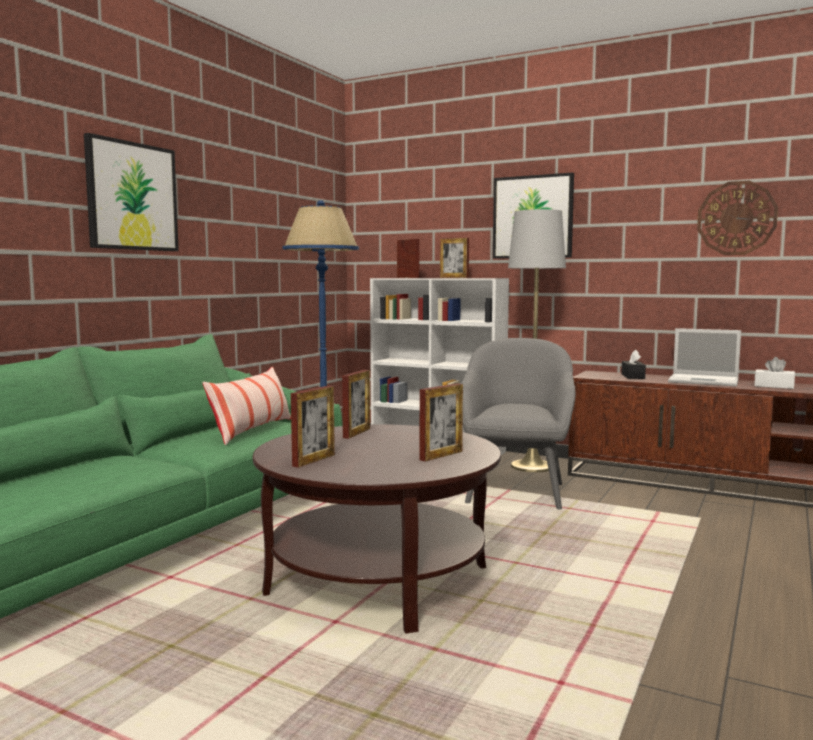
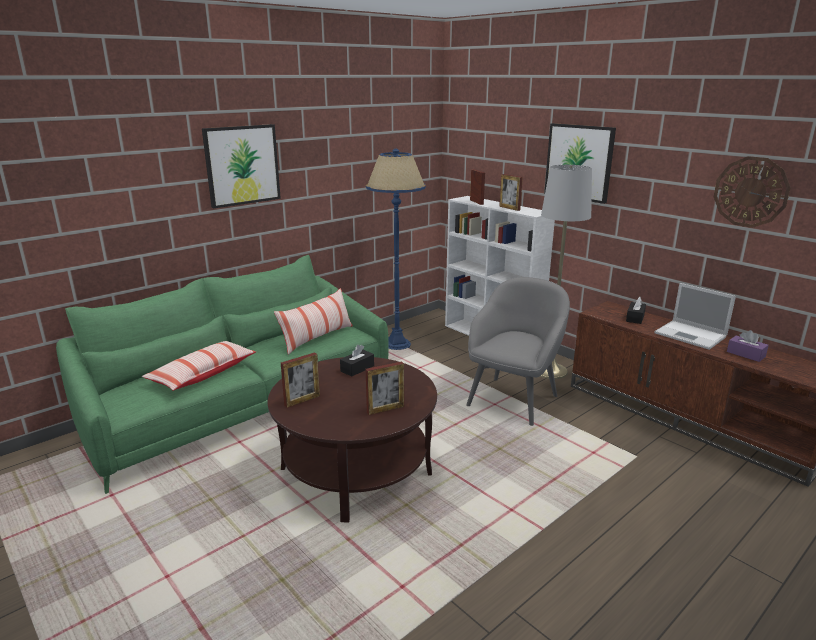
camera: 20 degrees right, 15 degrees up
picture frame [342,370,370,439] -> black tissue box [340,345,374,377]
white tissue box [754,357,795,389] -> purple tissue box [727,330,769,362]
none -> pillow [142,341,256,391]

